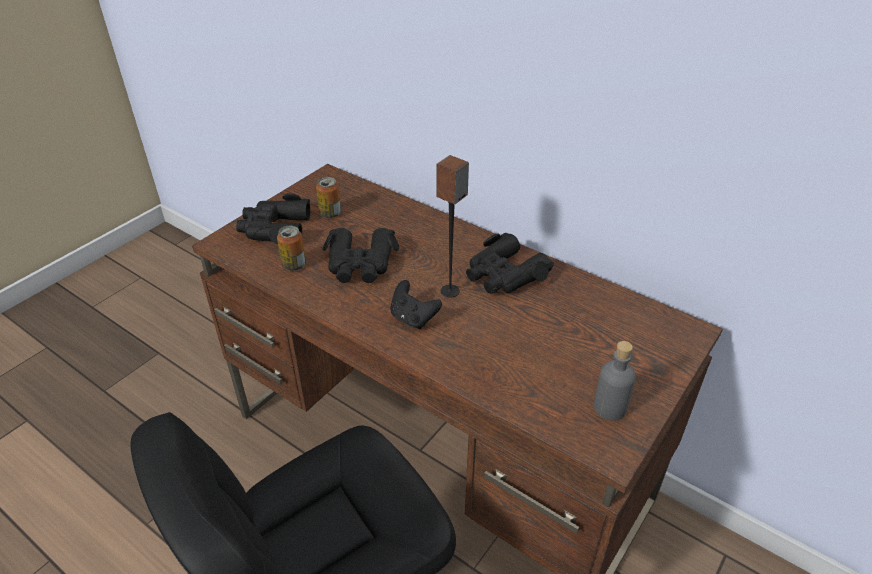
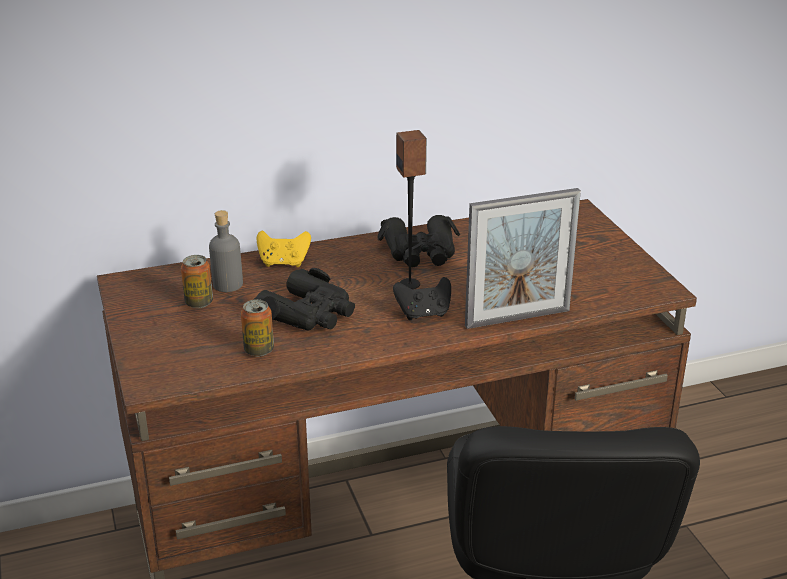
camera: 55 degrees left, 10 degrees down
black binoculars [236,193,310,244] -> none
grey bottle [594,341,636,421] -> grey bottle moved to [209,210,243,292]
none -> yellow game controller [257,230,311,267]
none -> picture frame [465,188,581,329]

